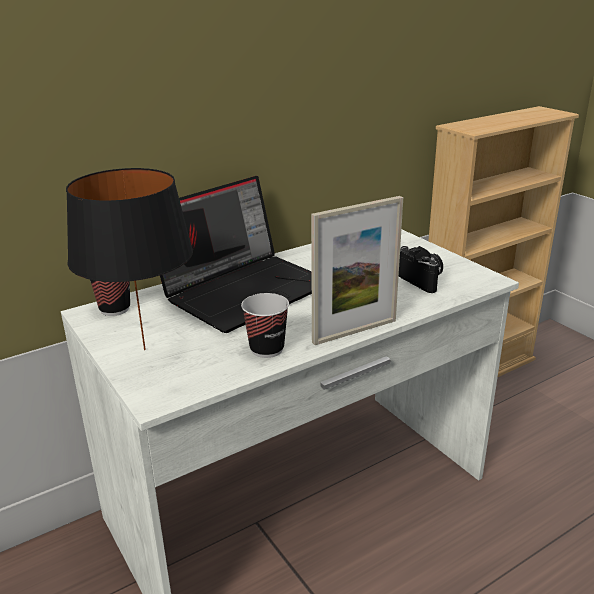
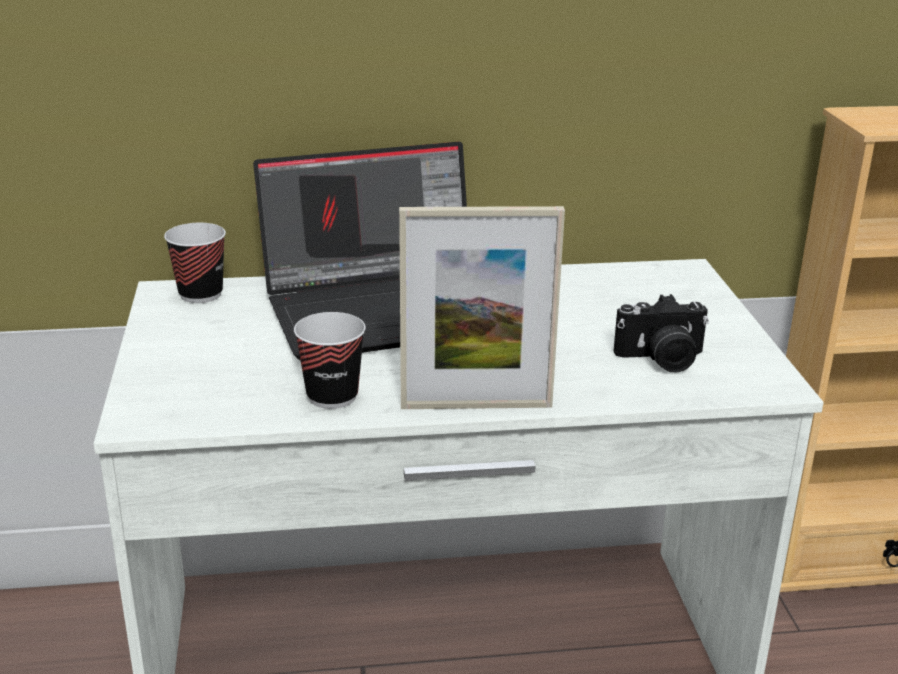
camera: 25 degrees right, 0 degrees up
black table lamp [66,168,193,350] -> none
camera [399,246,443,293] -> camera turned 90 degrees clockwise [614,294,709,373]

